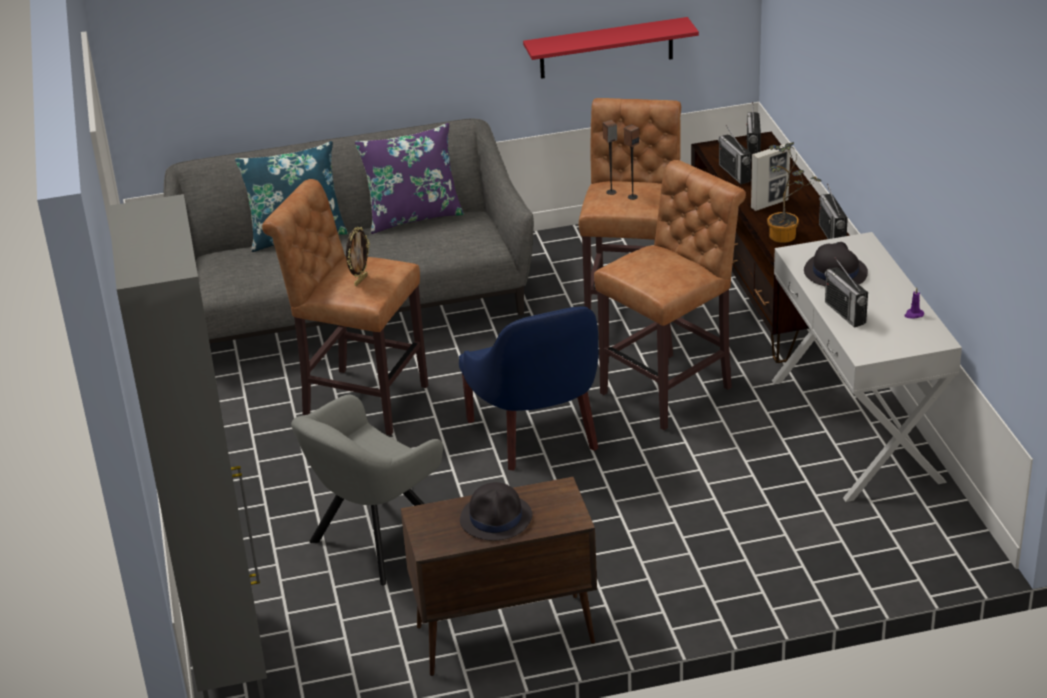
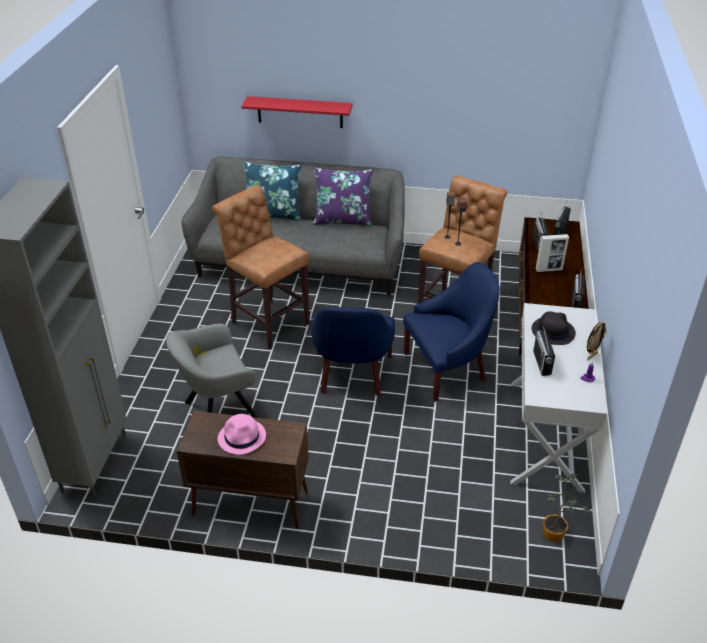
camera: 20 degrees right, 5 degrees up
picture frame [346,227,370,286] -> picture frame moved to [587,321,606,360]
black hat [460,482,533,541] -> pink hat [218,414,266,455]
red shelf [523,17,699,79] -> red shelf moved to [241,96,353,128]
brown stool [594,160,746,430] -> blue armchair [403,262,500,402]
potted plant [767,142,821,243] -> potted plant moved to [543,474,590,542]

